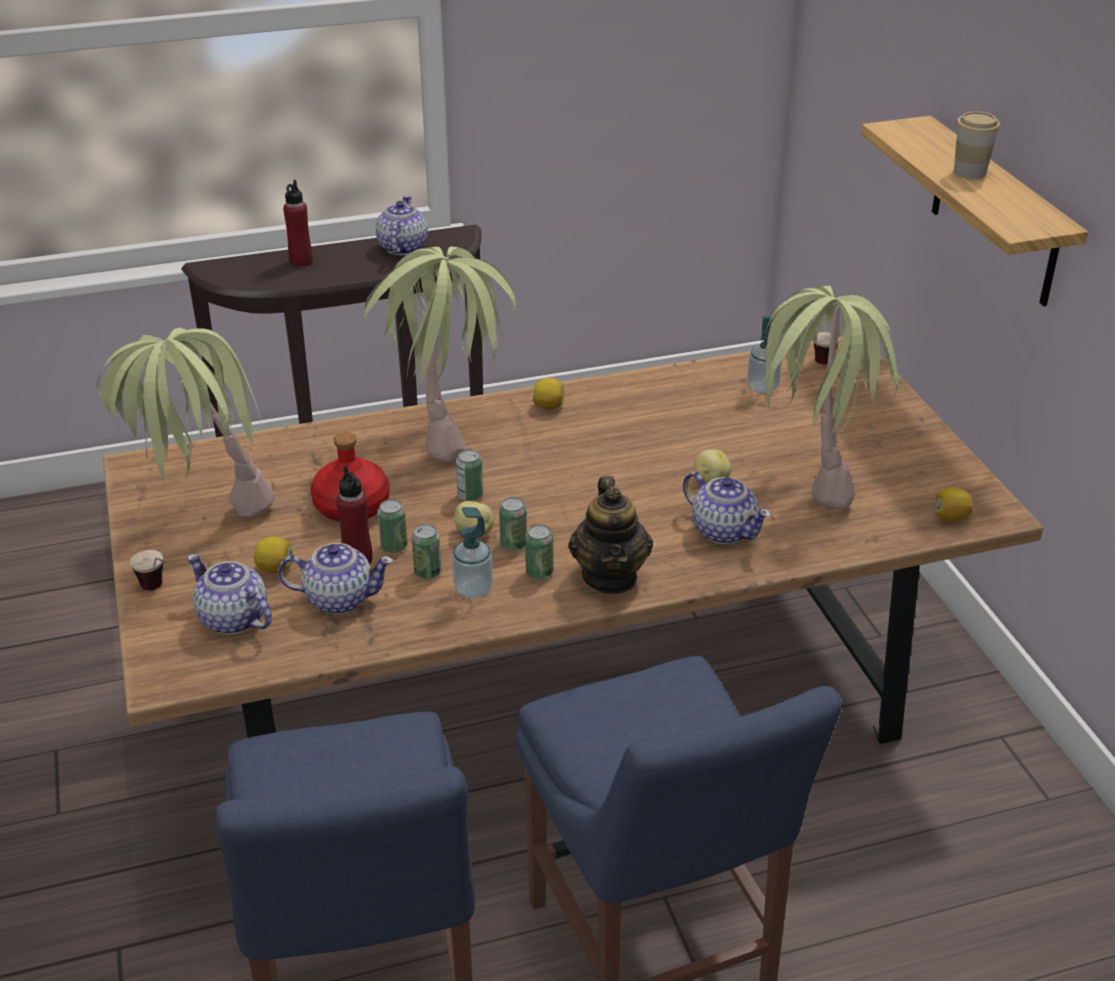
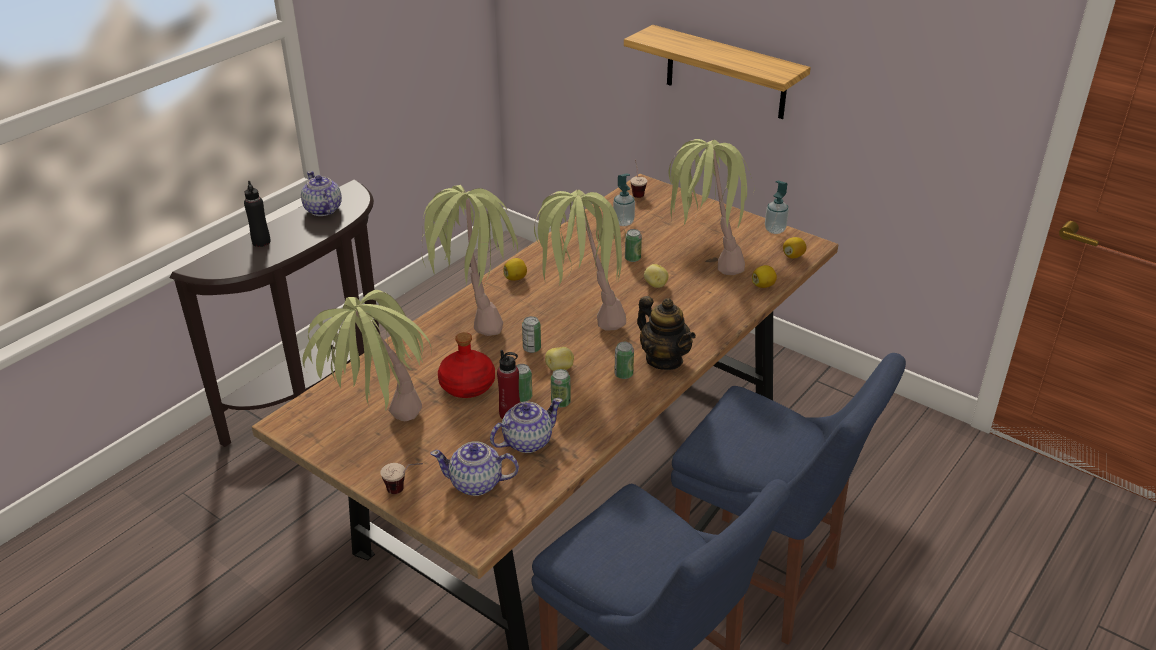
camera: 35 degrees left, 0 degrees up
lemon [254,536,294,573] -> lemon moved to [752,265,777,288]
red bottle [283,180,313,267] -> black bottle [244,181,271,247]
soap dispenser [452,507,493,598] -> soap dispenser moved to [765,180,789,234]
can [499,497,527,551] -> can moved to [625,229,642,262]
teapot [683,472,771,544] -> none
cup [954,112,1000,179] -> none
none -> potted plant [534,190,626,331]

